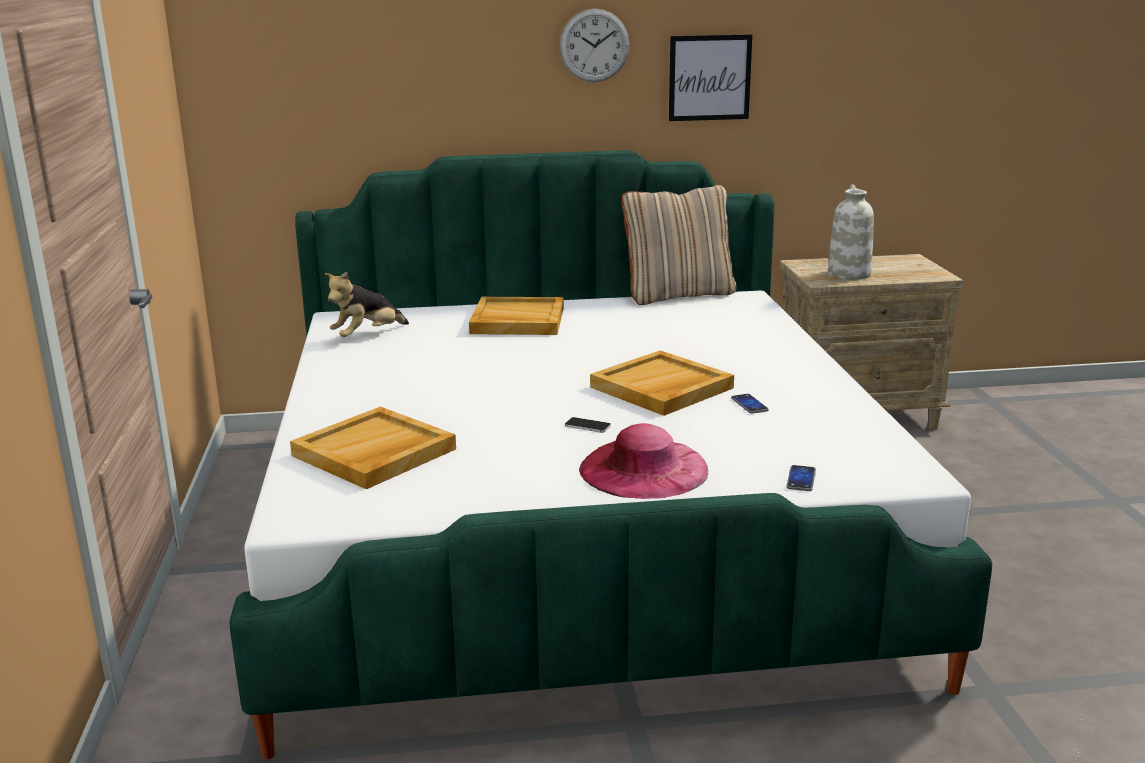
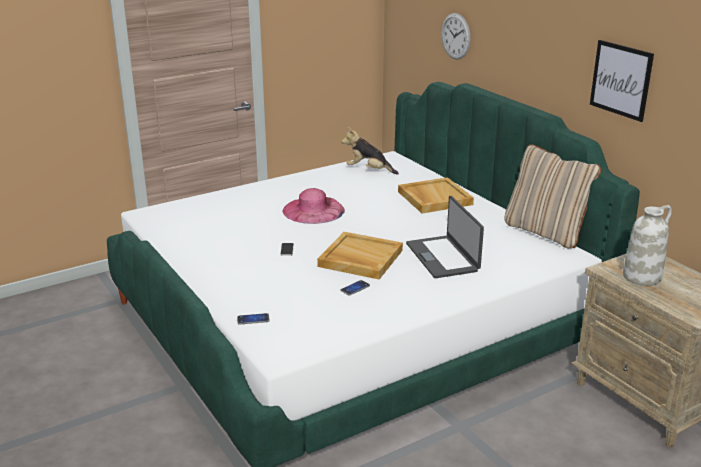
camera: 65 degrees right, 5 degrees up
beige tray [290,407,456,489] -> none
wall clock [559,9,630,82] -> wall clock moved to [441,13,471,60]
pink hat [579,423,708,499] -> pink hat moved to [282,188,345,224]
none -> laptop [406,196,484,278]

